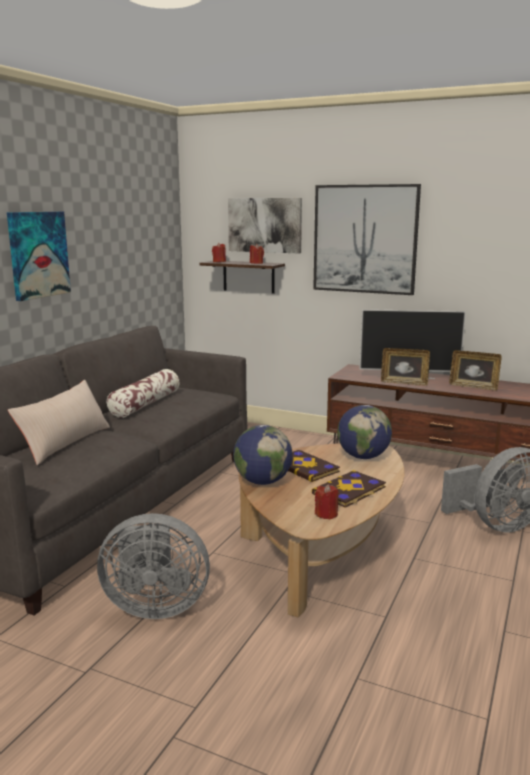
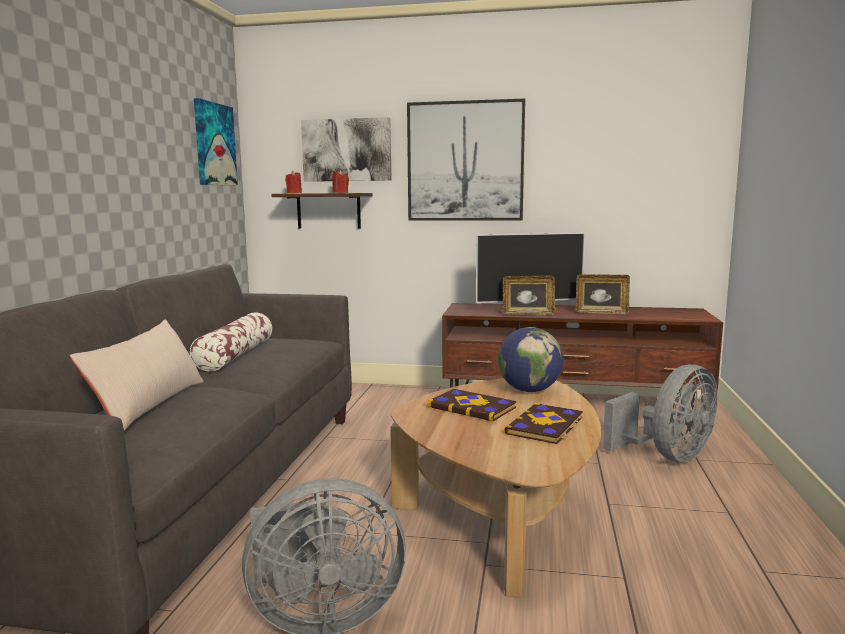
camera: 15 degrees left, 5 degrees down
picture [7,211,71,301] -> picture moved to [194,98,238,186]
globe [233,425,293,485] -> none
red candle [315,484,339,519] -> none

